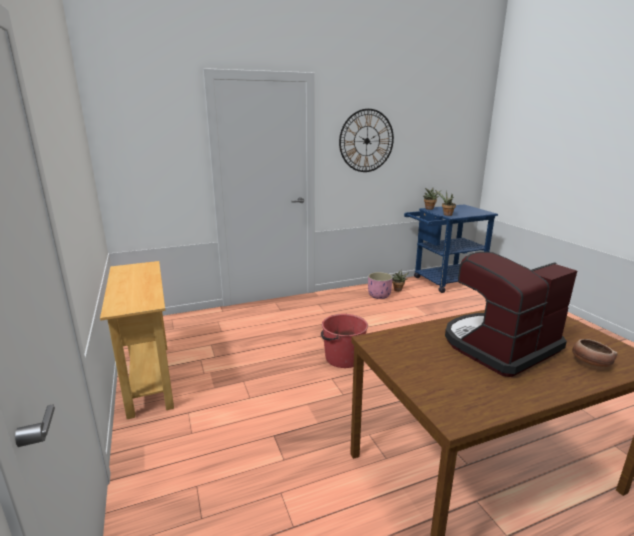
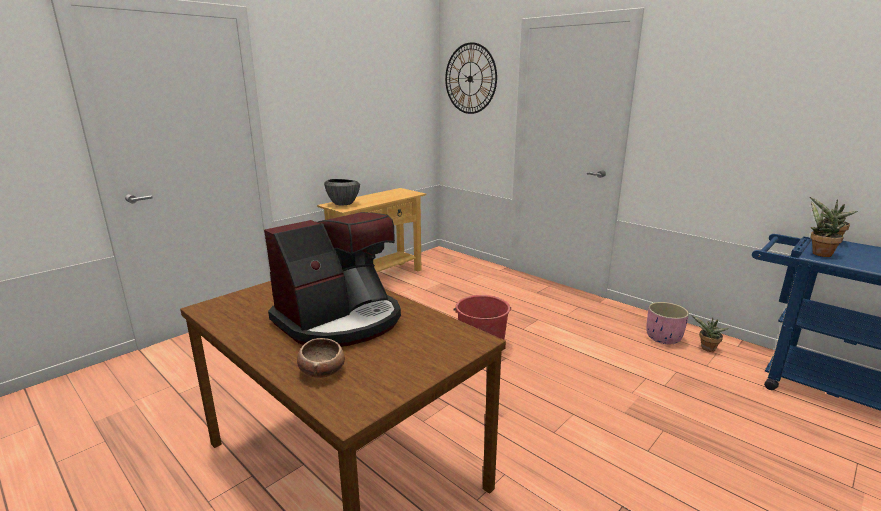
camera: 65 degrees right, 0 degrees up
wall clock [339,109,394,172] -> wall clock moved to [445,42,497,114]
coffee machine [445,252,577,377] -> coffee machine turned 105 degrees clockwise [264,212,401,347]
none -> bowl [324,179,360,205]

